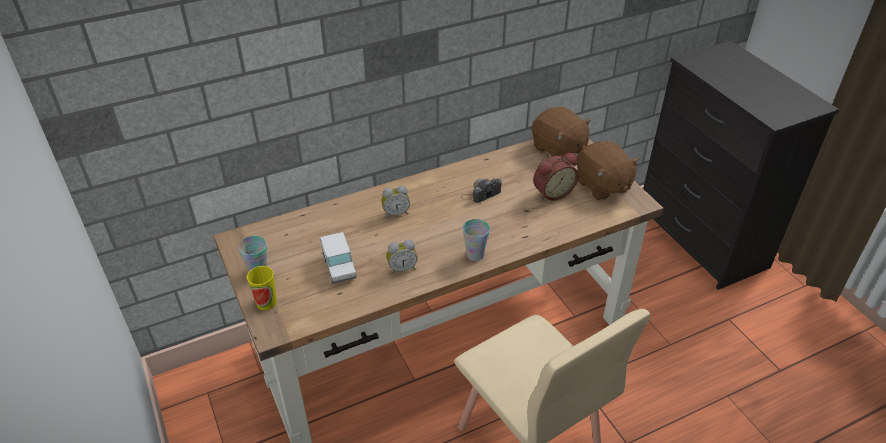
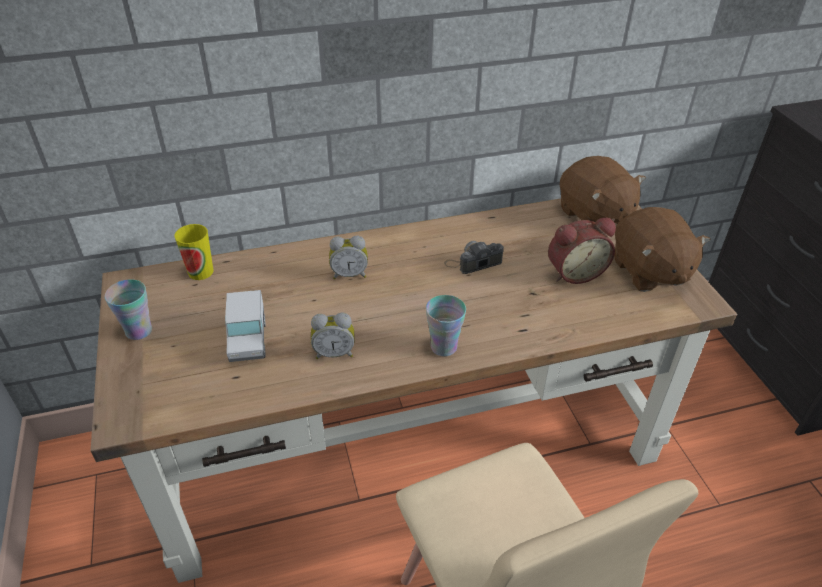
camera: 10 degrees right, 0 degrees up
cup [247,266,277,310] -> cup moved to [175,224,214,280]

